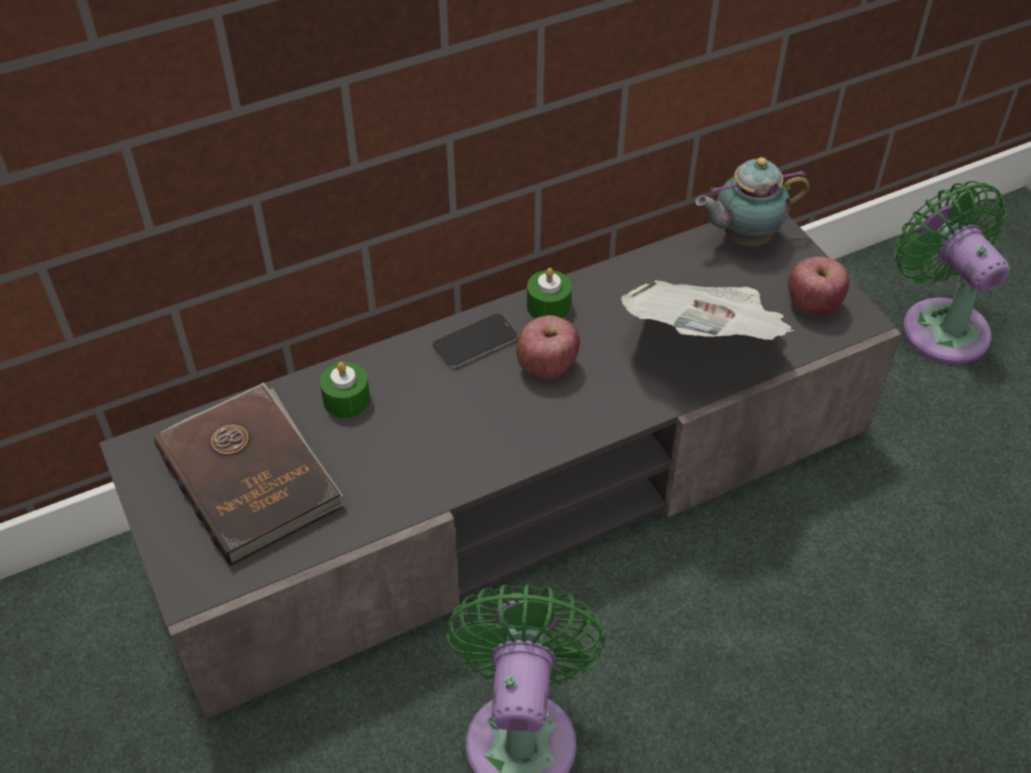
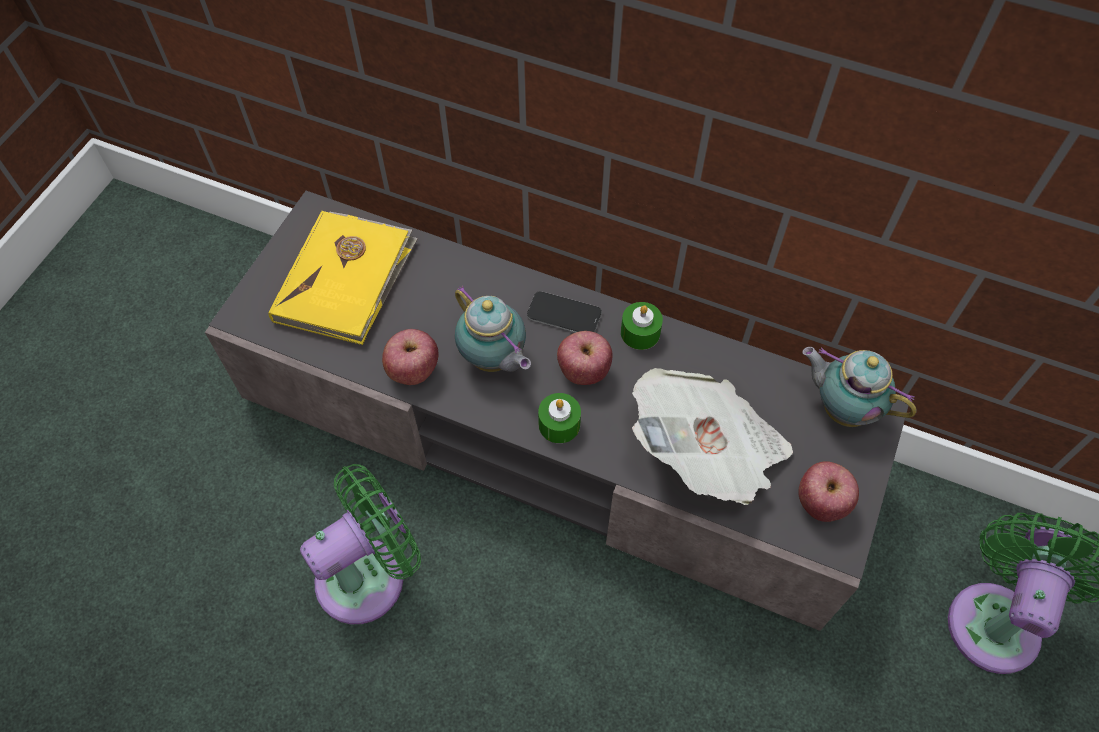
camera: 50 degrees right, 10 degrees up
brown book [154,382,344,566] -> yellow book [268,211,418,345]
green candle [320,362,370,418] -> green candle moved to [538,393,581,443]
none -> apple [382,329,439,385]
none -> teapot [455,285,531,372]

